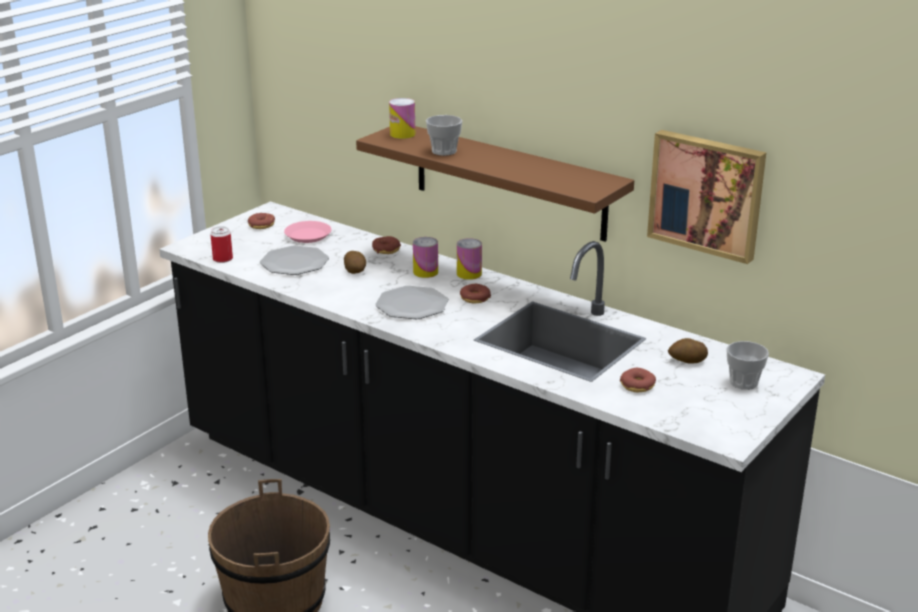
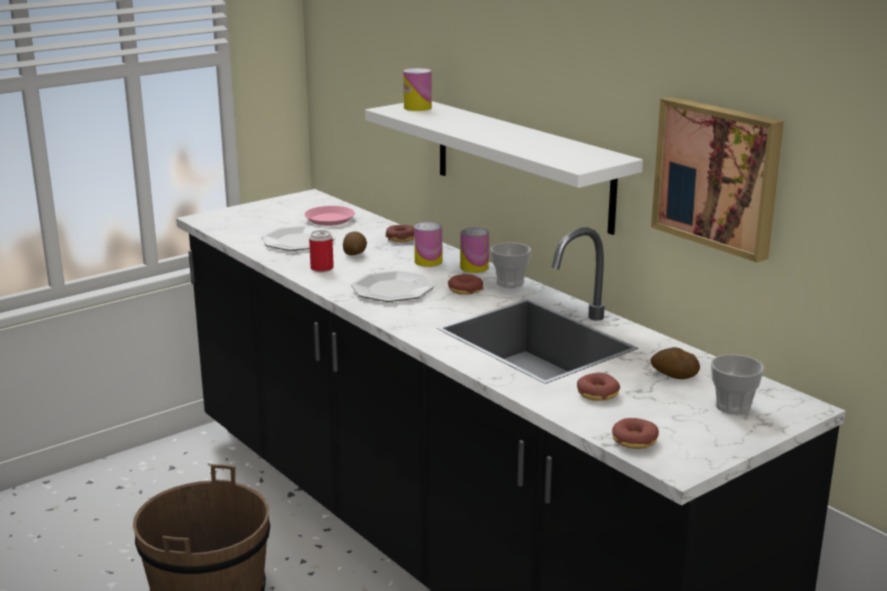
camera: 15 degrees right, 5 degrees down
can [210,226,233,263] -> can moved to [309,230,334,272]
donut [248,213,275,229] -> donut moved to [612,418,659,449]
brown shelf [356,126,634,242] -> white shelf [365,101,643,235]
cup [426,115,462,156] -> cup moved to [490,242,531,288]

